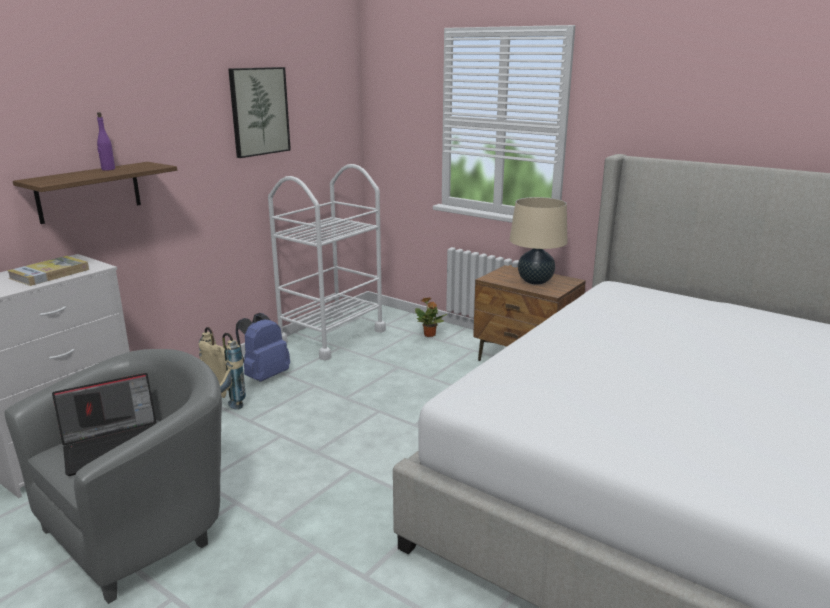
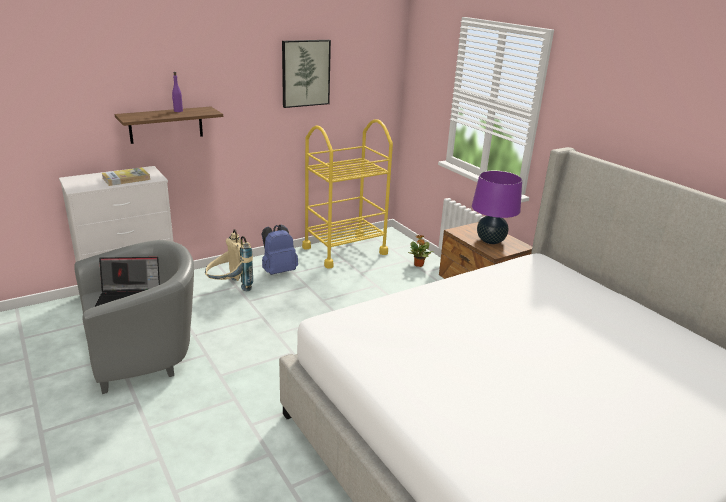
camera: 20 degrees right, 5 degrees up
white cart [268,164,386,361] -> yellow cart [302,119,393,269]
beige table lamp [510,197,568,285] -> purple table lamp [472,171,522,244]

